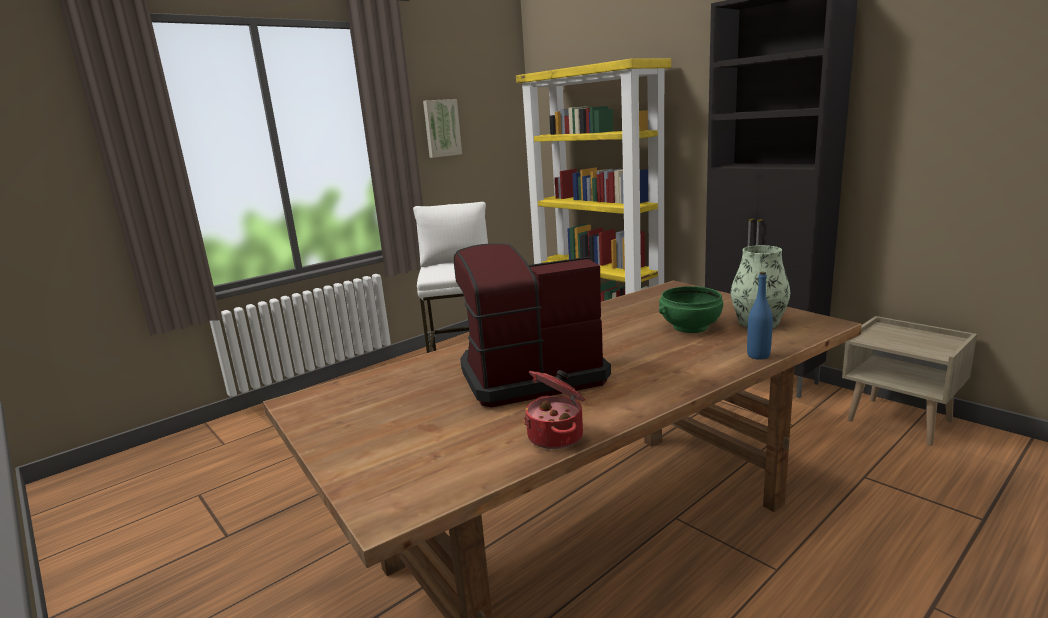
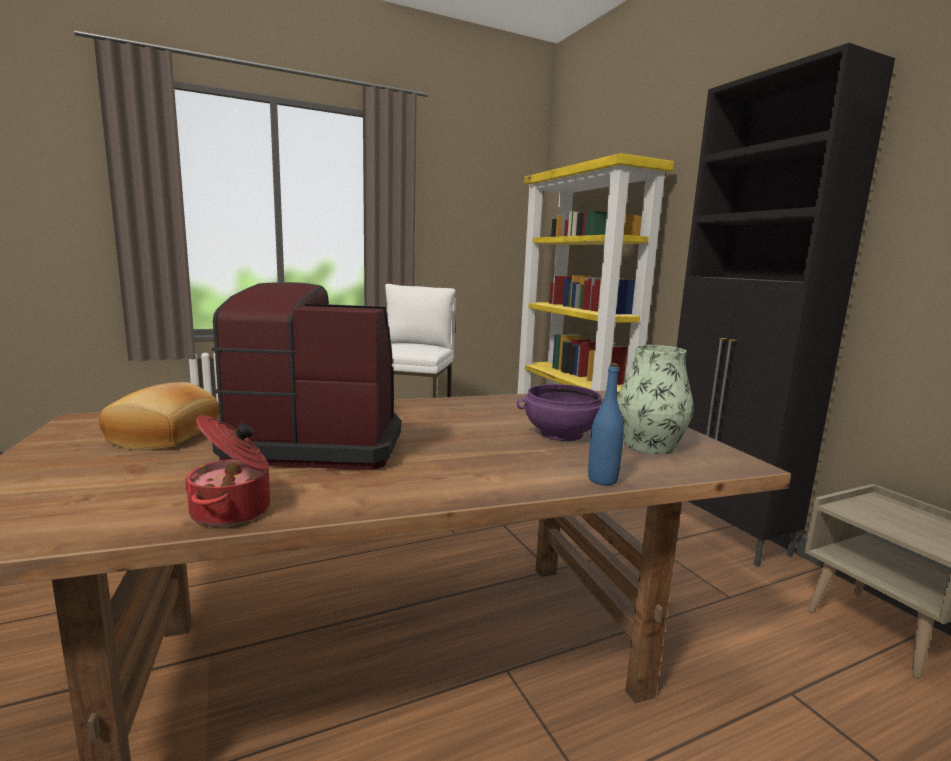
camera: 15 degrees right, 5 degrees down
picture [423,99,462,158] -> none
green bowl [659,286,723,333] -> purple bowl [517,384,604,441]
none -> bread [99,382,219,450]

